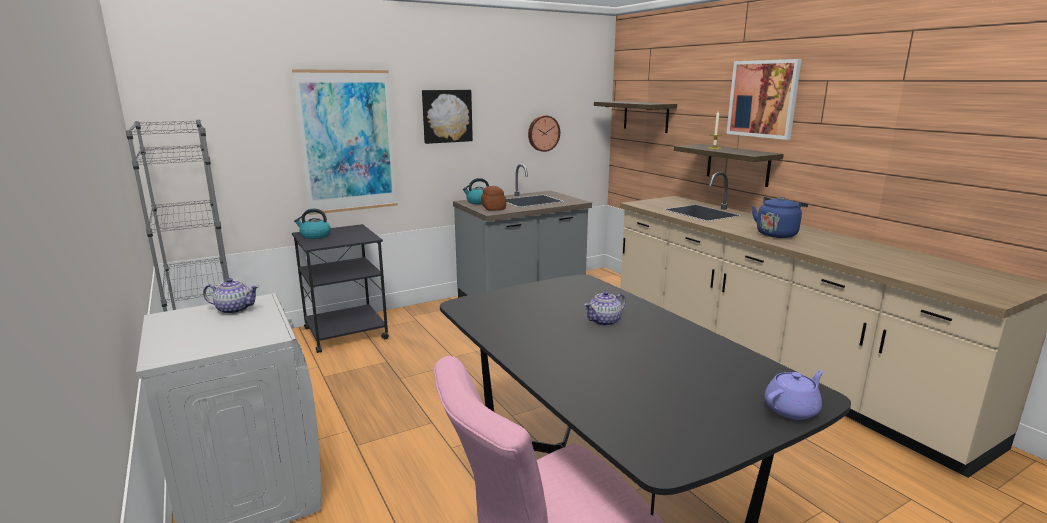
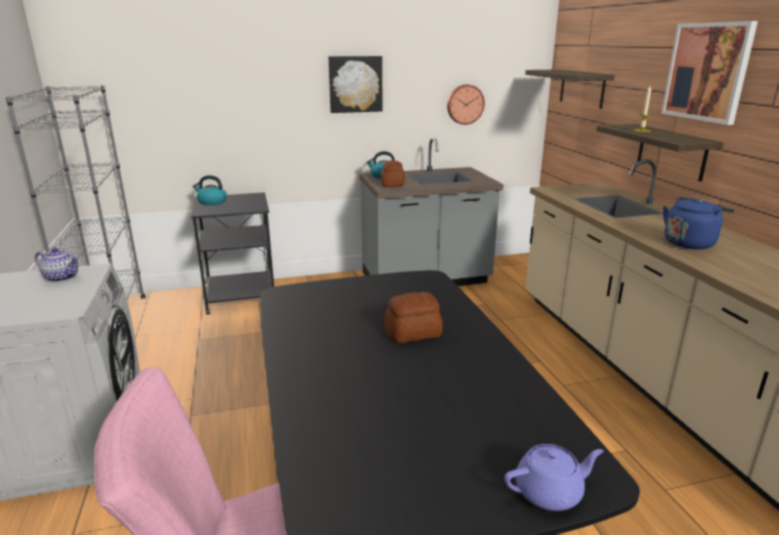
camera: 15 degrees right, 5 degrees up
picture [292,69,398,215] -> none
teapot [584,291,626,326] -> bread [384,292,443,344]

